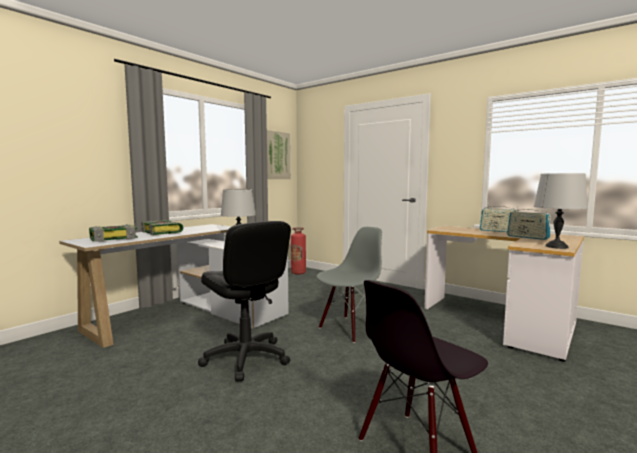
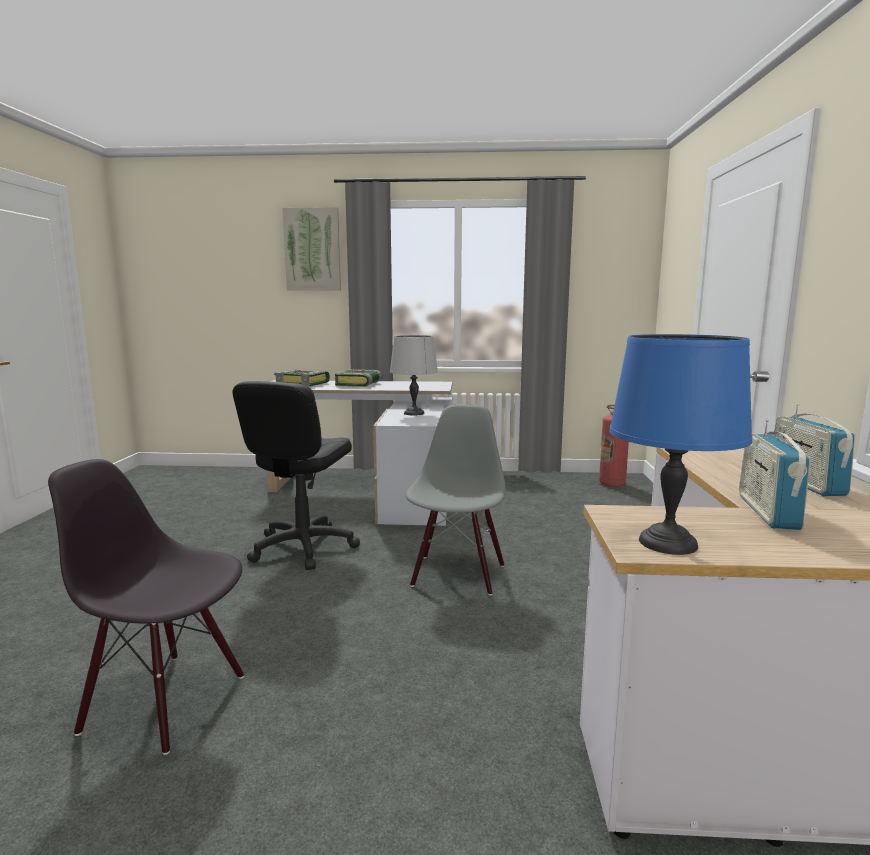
camera: 55 degrees right, 5 degrees up
picture [267,130,290,179] -> picture moved to [282,207,341,291]
grey chair [317,227,382,343] -> grey chair turned 90 degrees counterclockwise [406,404,506,596]
grey table lamp [534,173,588,249] -> blue table lamp [609,334,752,555]

